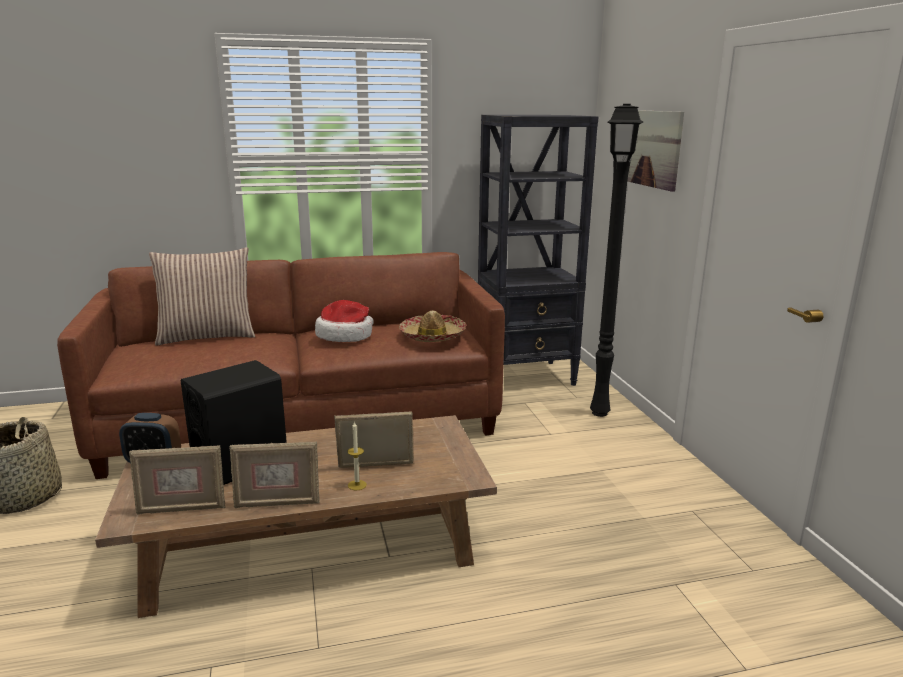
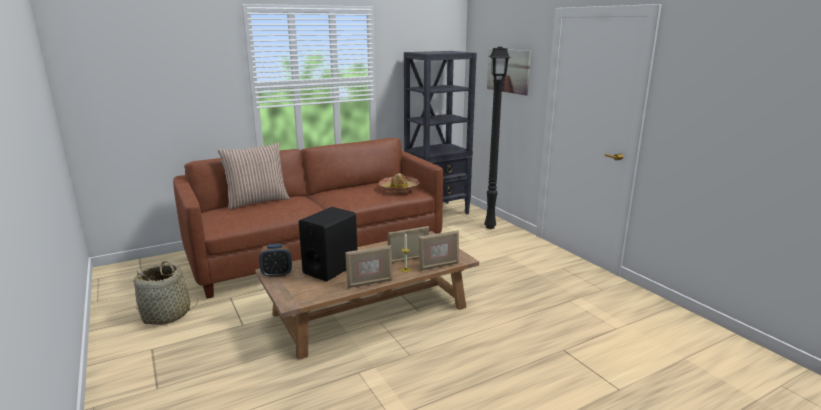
camera: 15 degrees left, 0 degrees up
picture frame [129,445,226,515] -> picture frame moved to [419,230,459,271]
hat [315,300,374,342] -> none

